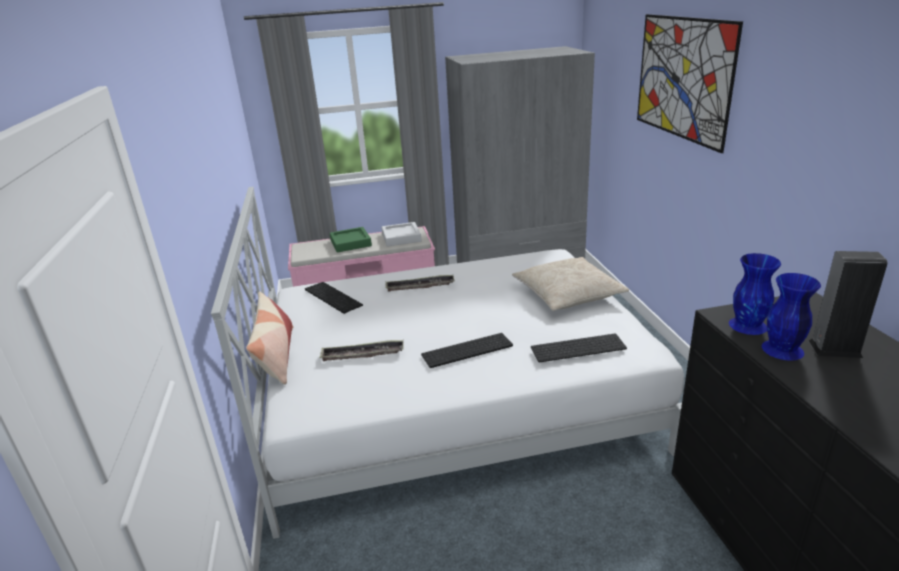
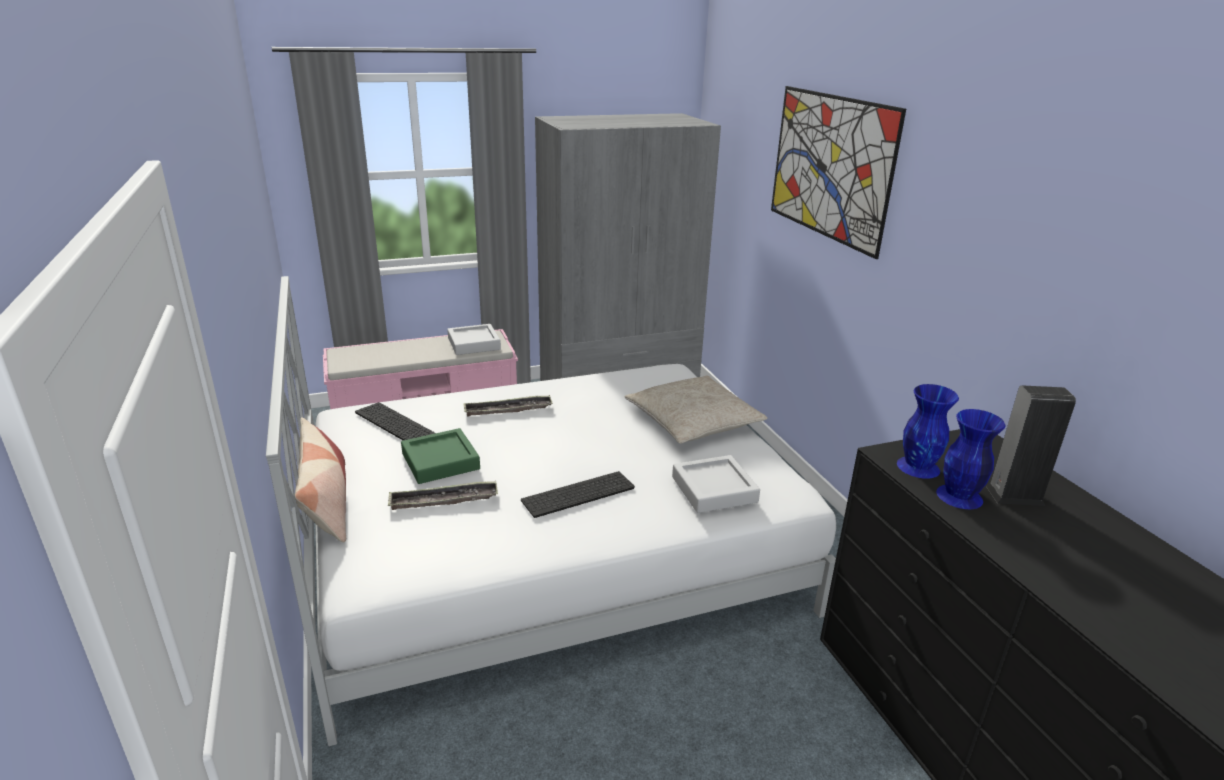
camera: 10 degrees left, 0 degrees up
green tray [330,227,372,253] -> green tray moved to [401,428,480,484]
keyboard [531,334,627,362] -> grey tray [672,455,760,513]

